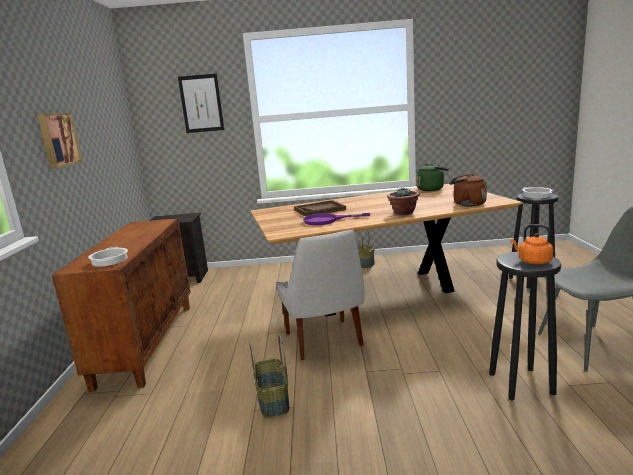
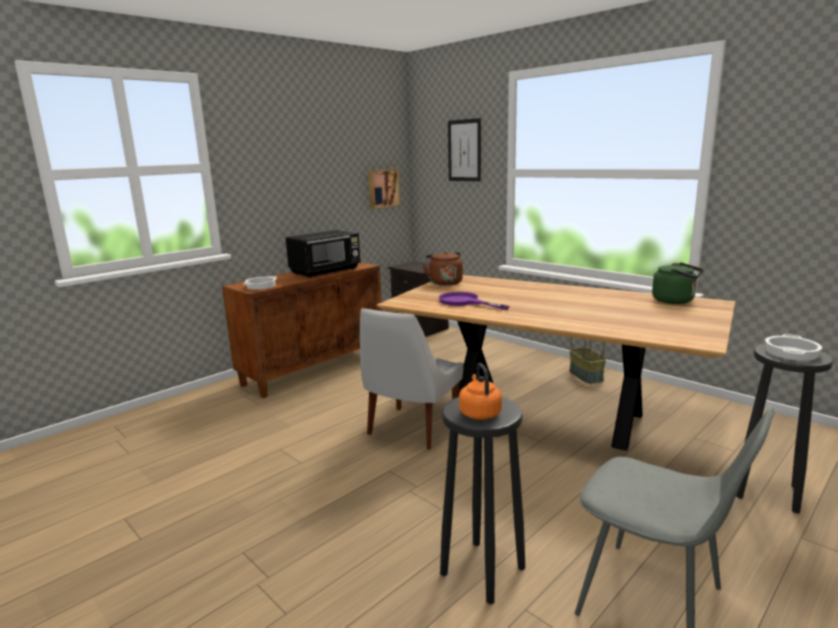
camera: 45 degrees right, 0 degrees up
picture [37,113,82,169] -> picture moved to [368,169,400,209]
basket [249,335,289,417] -> none
brown tray [294,200,346,216] -> none
potted plant [387,188,420,215] -> none
brown kettle [449,173,487,206] -> brown kettle moved to [423,251,463,286]
none -> black microwave [285,230,360,278]

